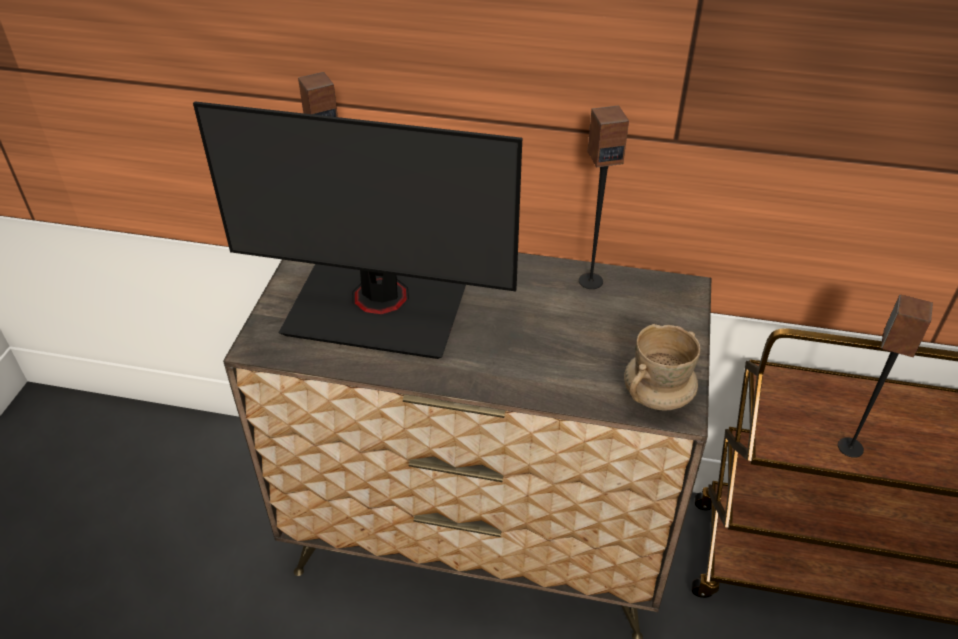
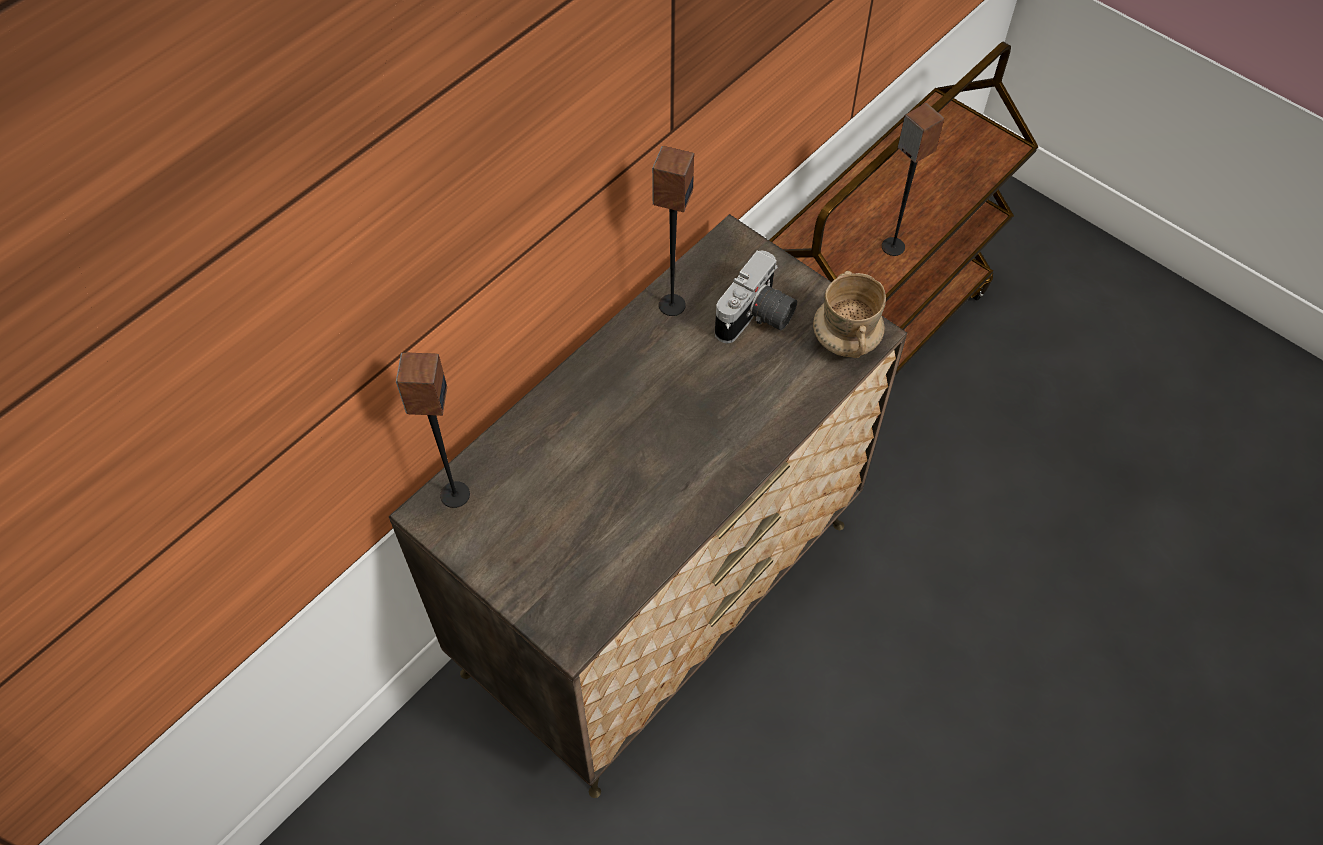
camera: 60 degrees left, 15 degrees up
monitor [193,101,522,359] -> none
none -> camera [715,251,797,344]

